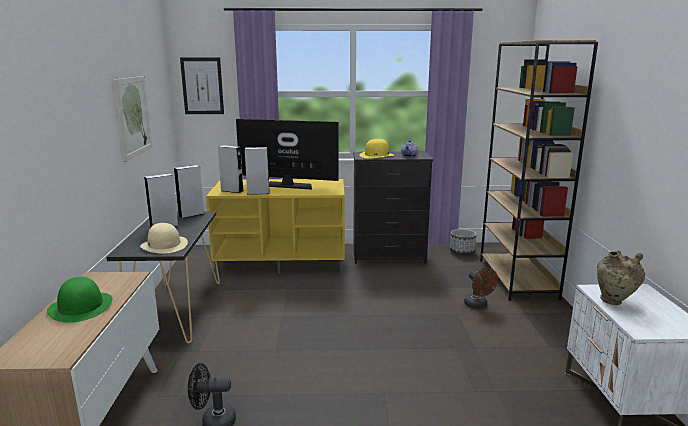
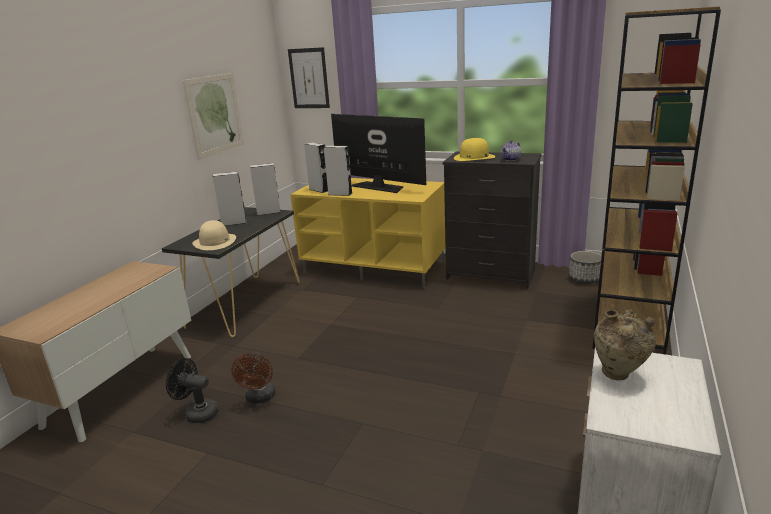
camera: 25 degrees right, 5 degrees up
green hat [47,277,113,323] -> none
brown fan [464,267,498,309] -> brown fan moved to [231,352,275,403]

